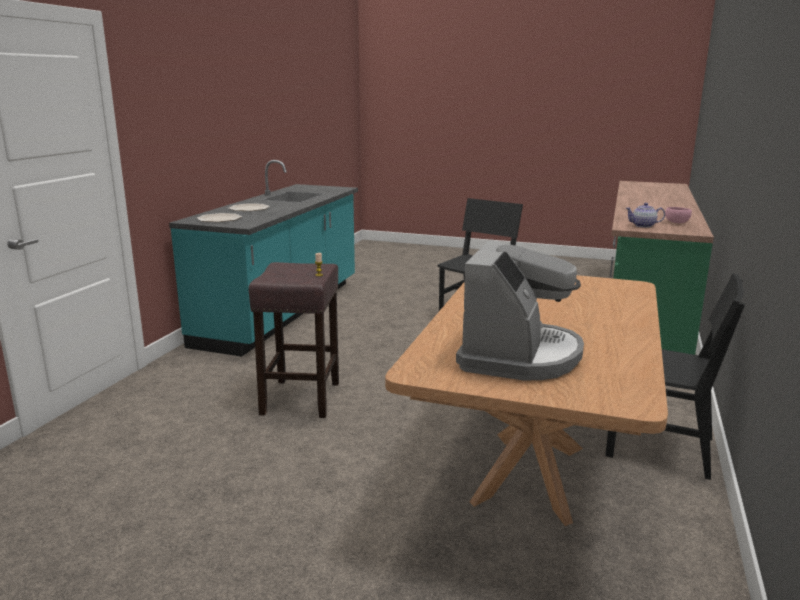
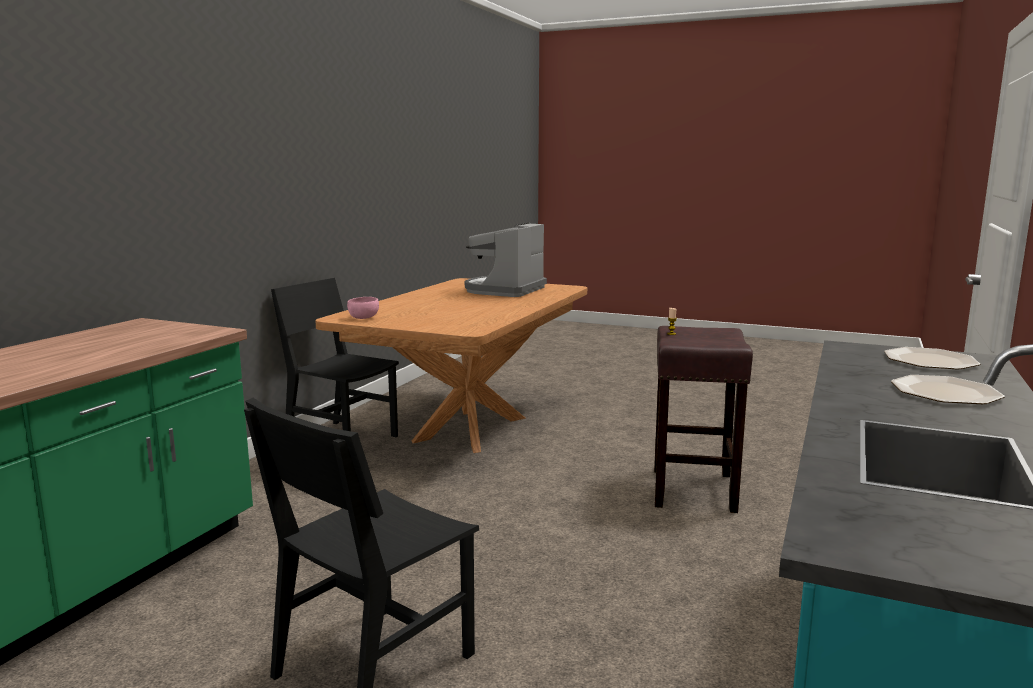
camera: 175 degrees left, 5 degrees down
teapot [625,203,665,228] -> none
pink bowl [665,207,692,223] -> pink bowl moved to [347,297,379,319]

